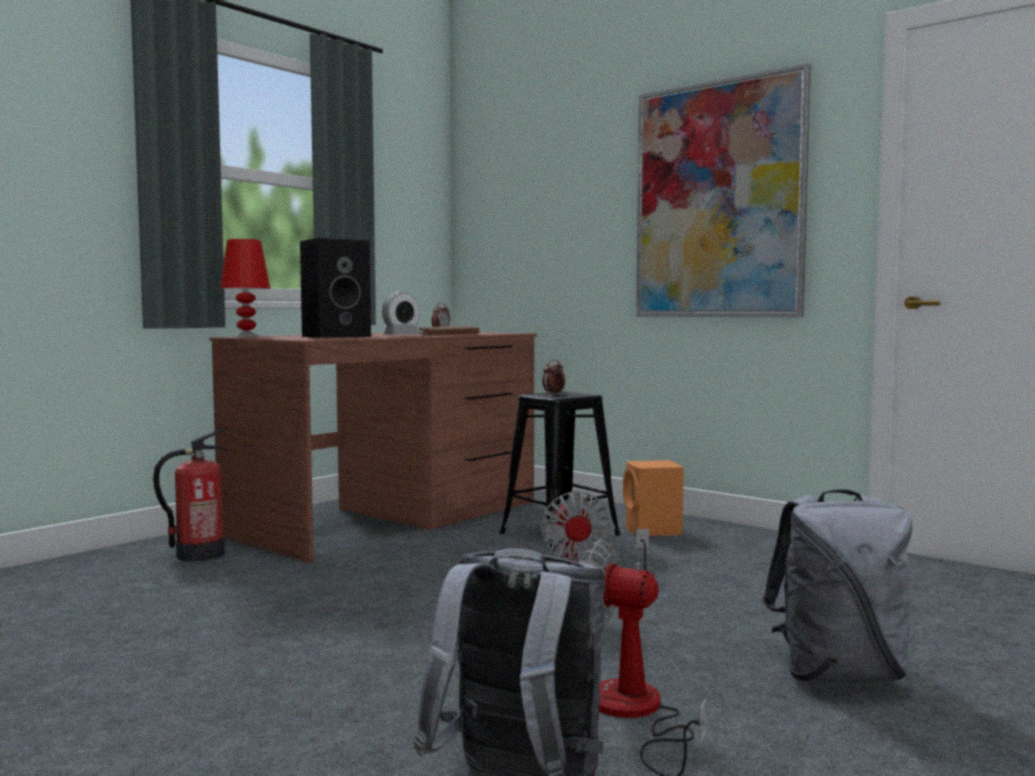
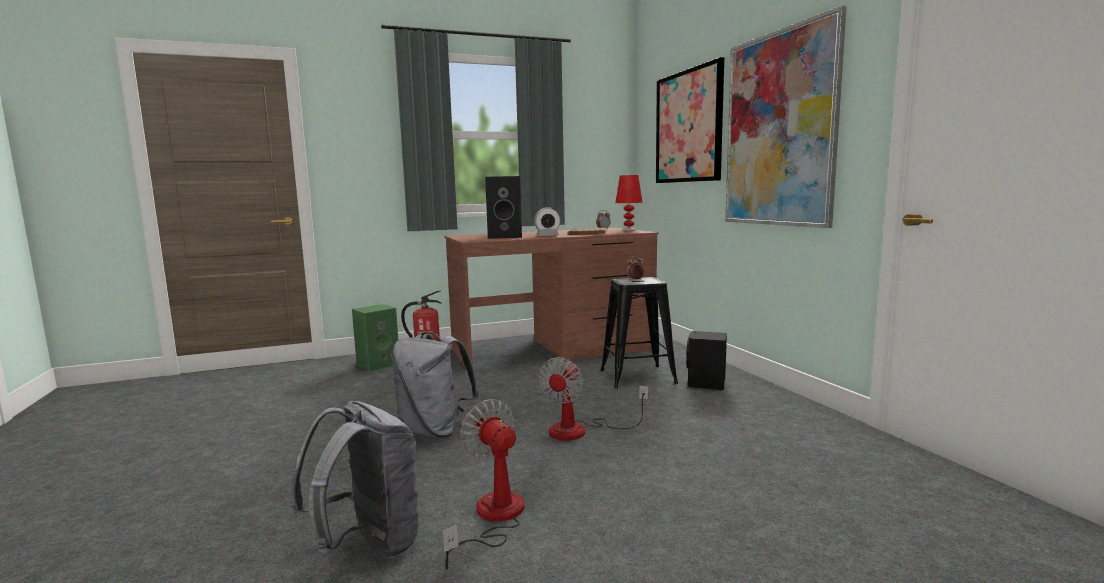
camera: 30 degrees right, 5 degrees up
red table lamp [220,239,270,337] -> red table lamp moved to [615,175,643,231]
orange speaker [623,460,684,537] -> black speaker [686,331,727,390]
grey backpack [762,489,912,683] -> grey backpack moved to [392,332,479,438]
none -> green speaker [352,304,398,372]
none -> picture [656,57,724,183]

